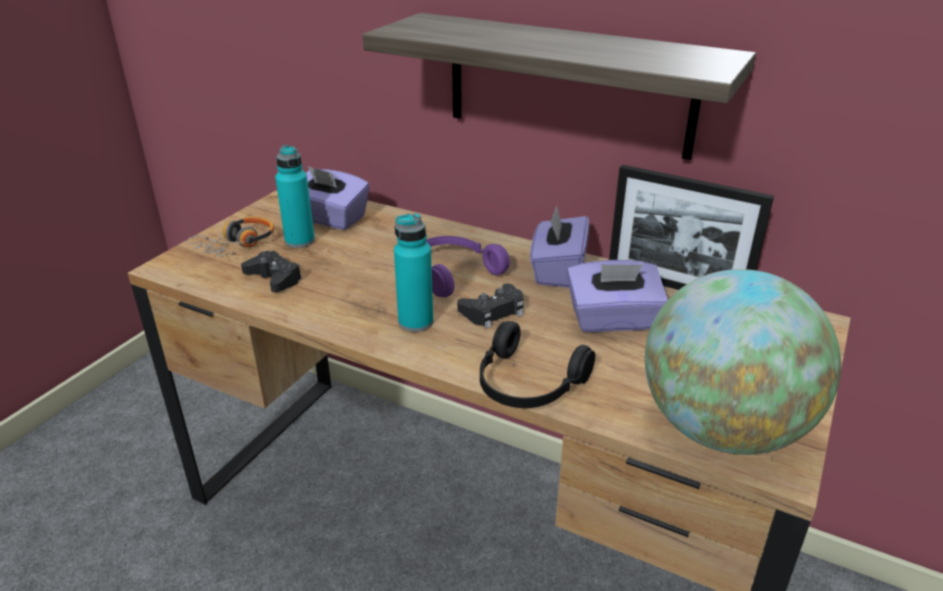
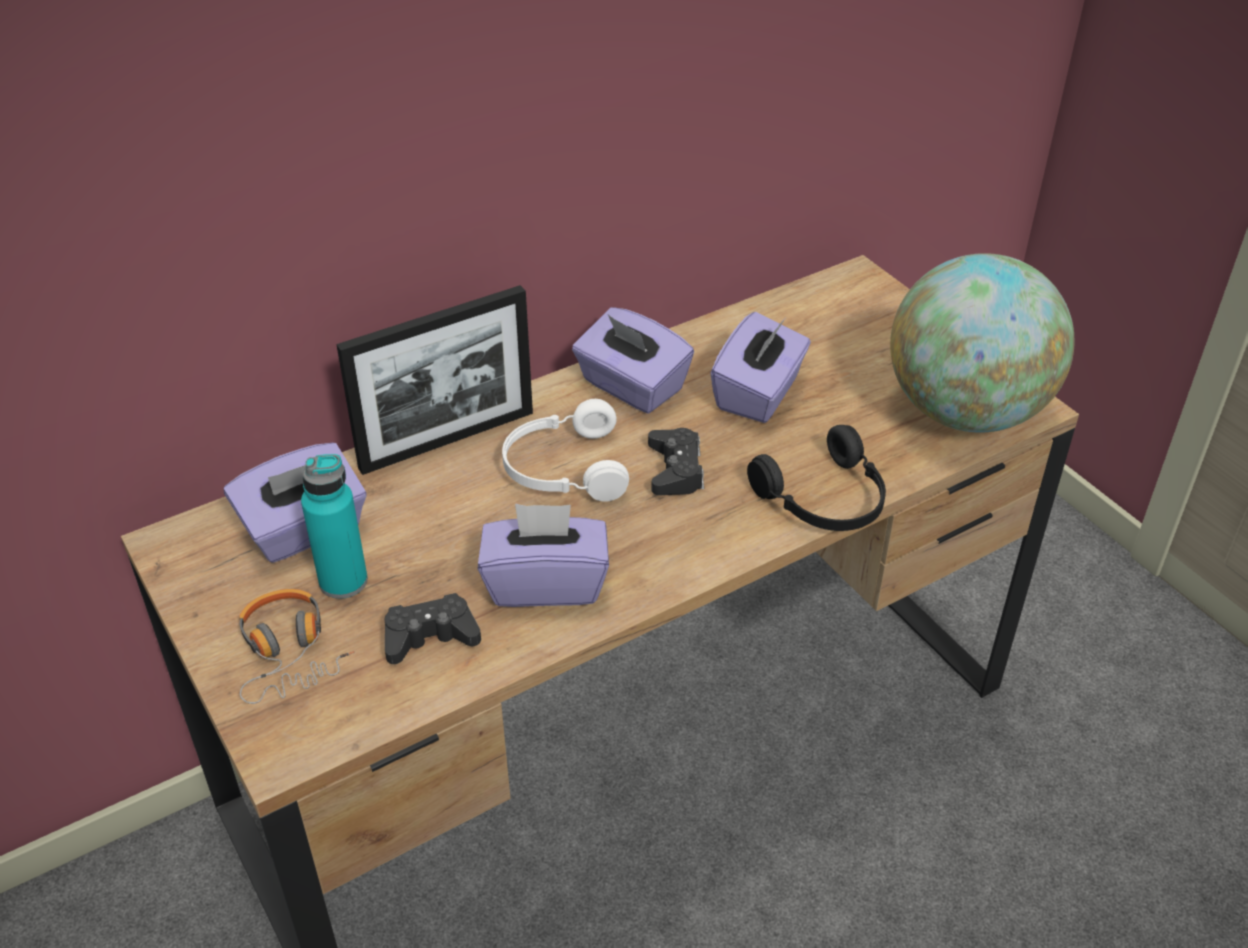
camera: 60 degrees left, 10 degrees up
shelf [363,13,756,160] -> none
turquoise bottle [394,213,433,332] -> none
purple headphones [426,236,510,297] -> white headphones [502,399,629,502]
picture frame [609,165,774,290] -> picture frame moved to [336,285,533,475]
none -> purple tissue box [478,504,609,607]

